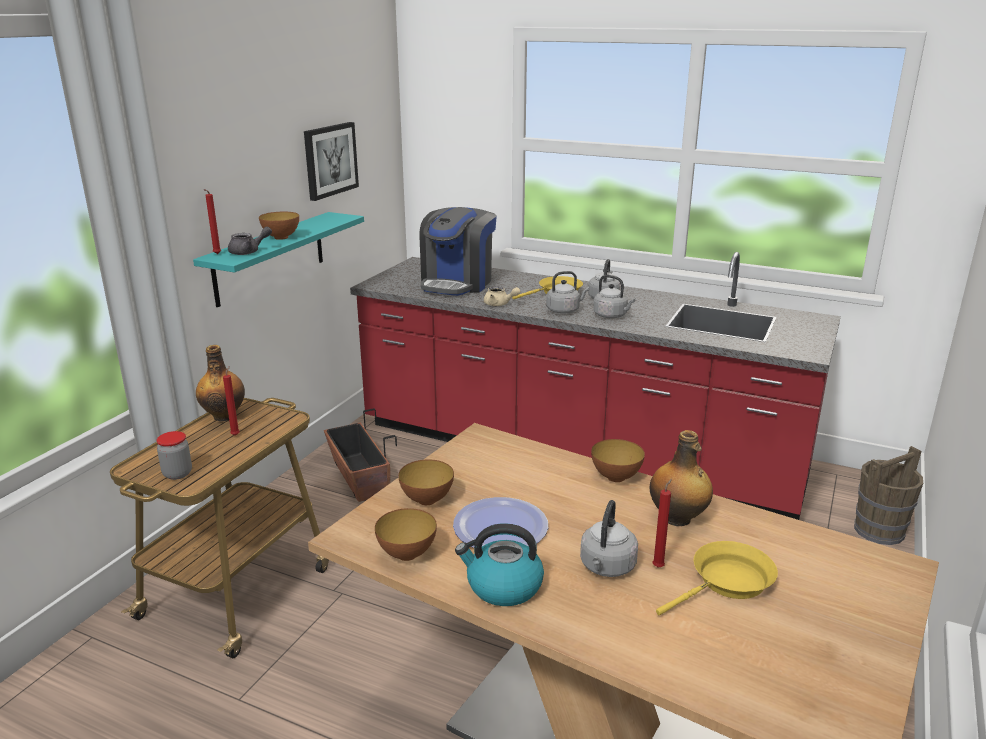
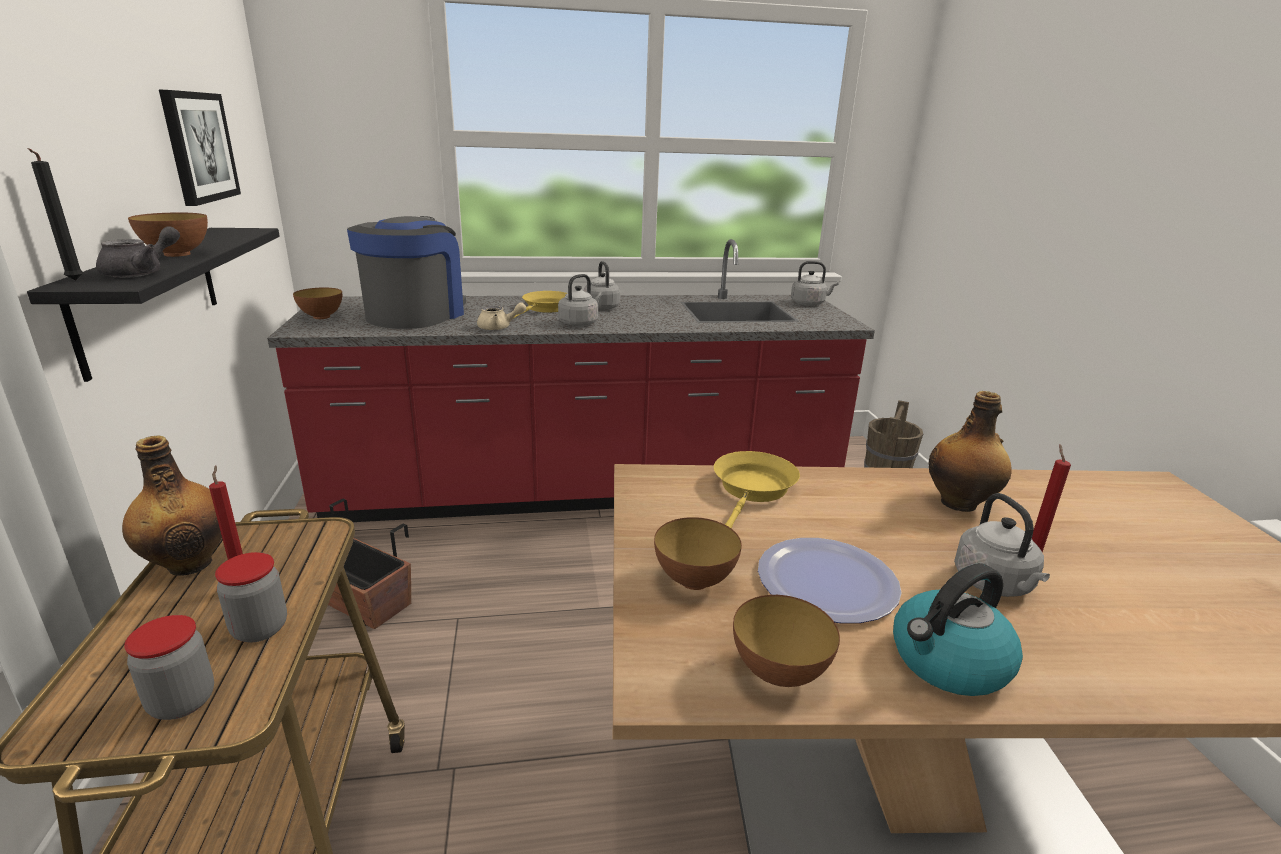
camera: 35 degrees left, 0 degrees up
turquoise shelf [193,212,364,307] -> black shelf [27,228,280,382]
red candle [203,189,221,254] -> black candle [28,148,83,280]
coffee machine [419,207,497,296] -> coffee machine turned 150 degrees counterclockwise [347,216,466,329]
bowl [591,439,645,482] -> bowl moved to [293,287,342,319]
grey kettle [593,275,635,318] -> grey kettle moved to [791,261,839,306]
yellow frying pan [656,541,778,616] -> yellow frying pan moved to [714,451,800,528]
none -> jar [215,552,287,642]

